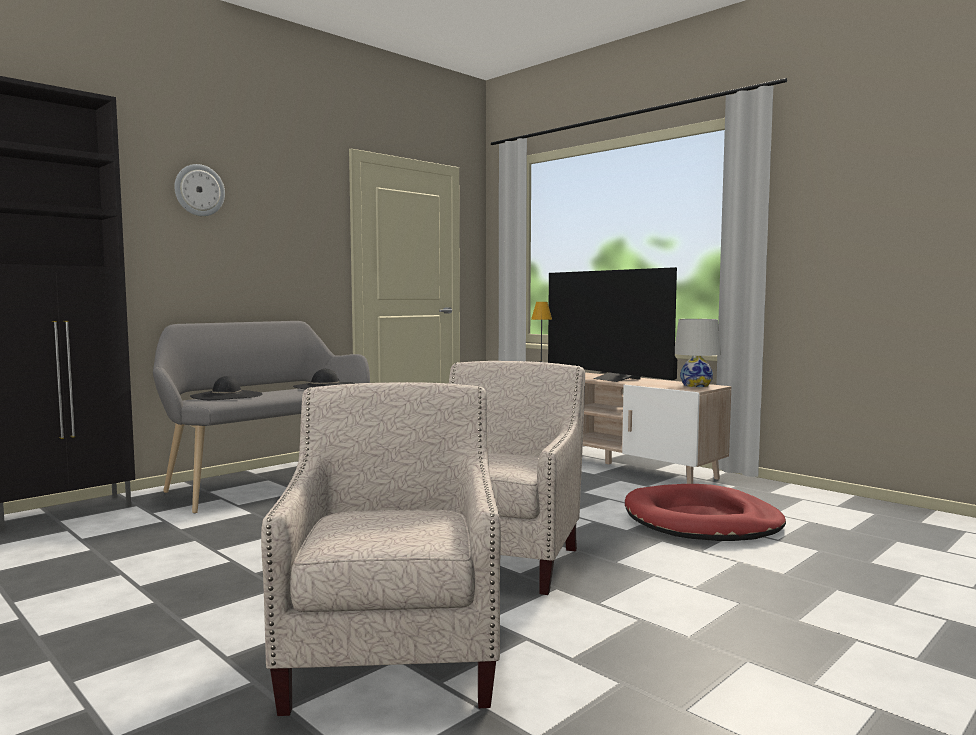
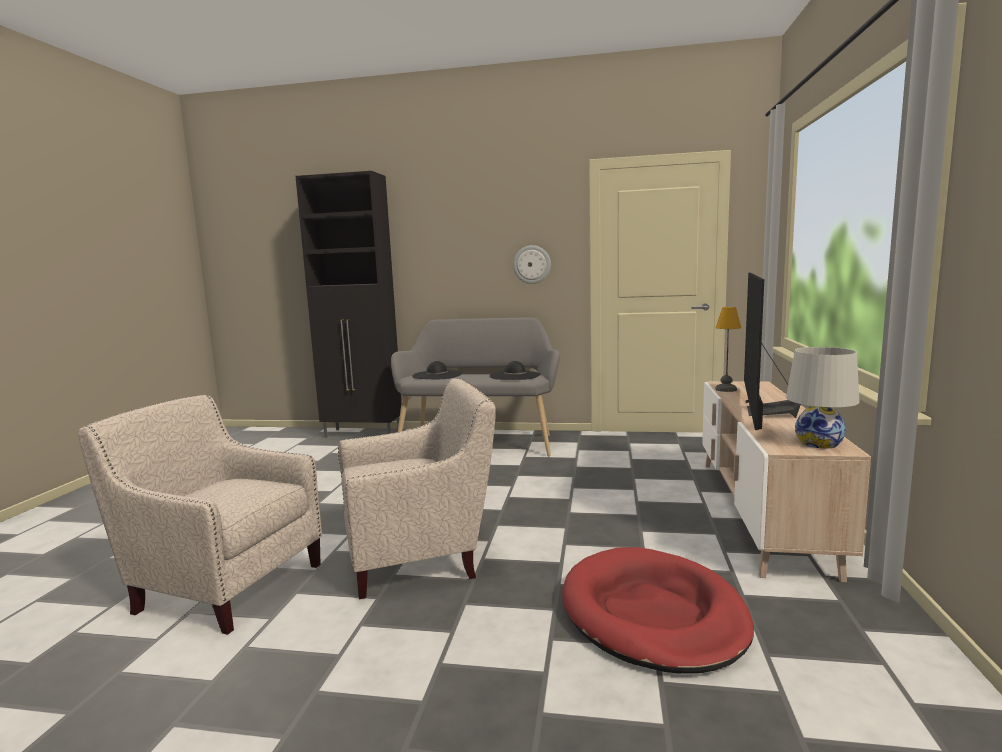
camera: 55 degrees right, 5 degrees up
wall clock [174,164,225,216] -> wall clock moved to [513,245,551,284]
beige armchair [261,382,501,716] -> beige armchair turned 120 degrees counterclockwise [78,395,322,635]

